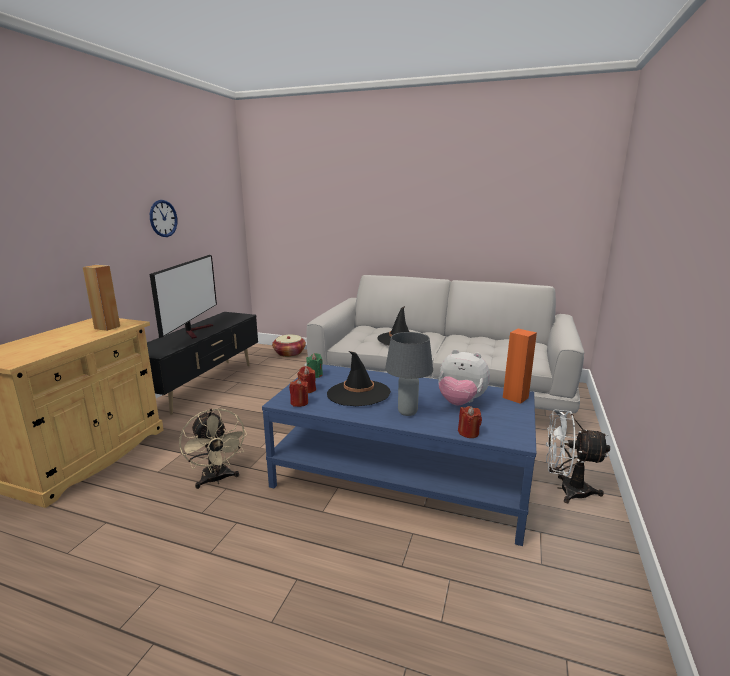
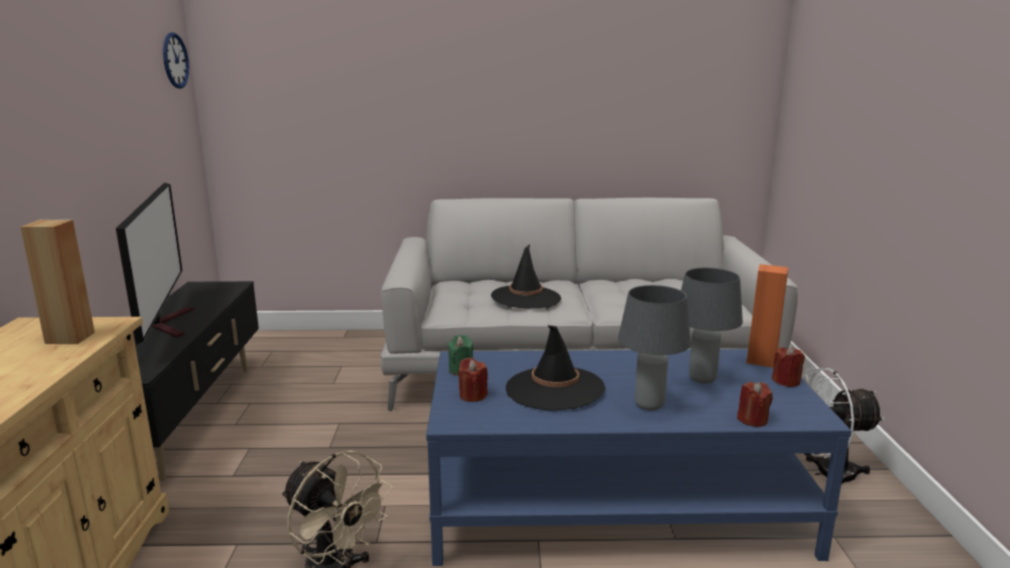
camera: 20 degrees left, 0 degrees up
wall clock [150,200,177,237] -> wall clock moved to [163,32,189,89]
basket [272,335,306,357] -> none
red candle [289,379,308,407] -> red candle moved to [772,346,805,387]
plush toy [438,349,490,405] -> grey table lamp [681,268,743,384]

